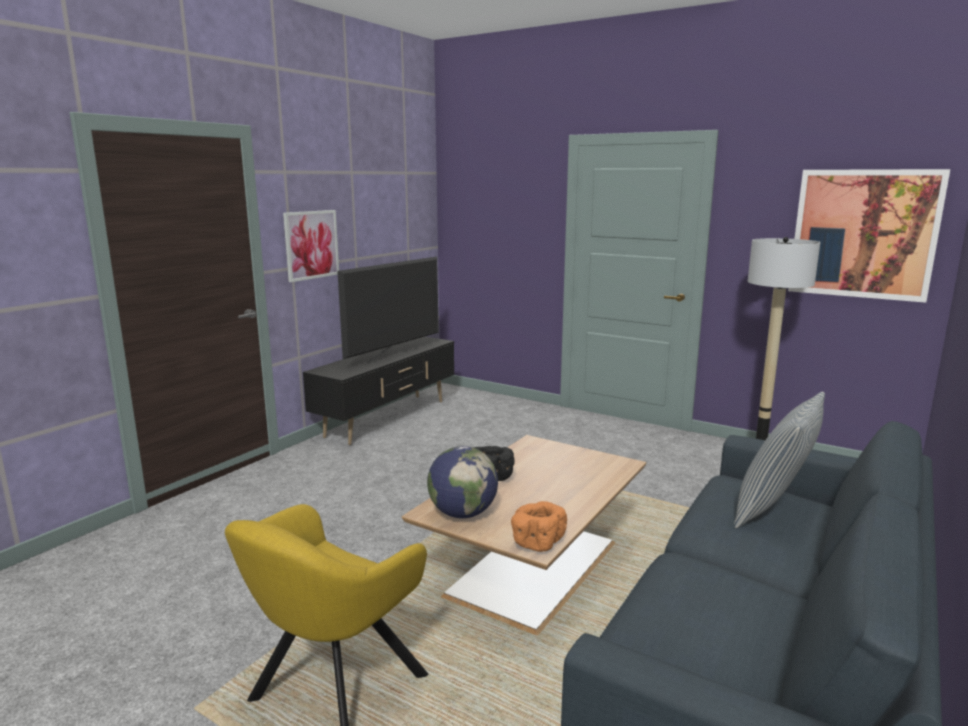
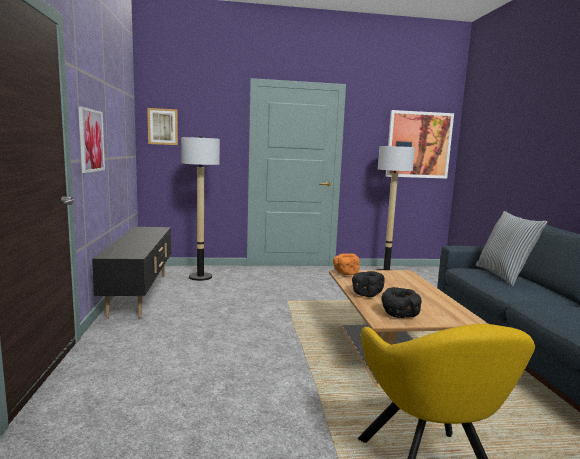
camera: 40 degrees left, 5 degrees down
television [337,257,439,364] -> none
globe [427,446,498,518] -> black bowl [382,287,422,318]
orange bowl [511,501,567,552] -> orange bowl moved to [333,253,360,275]
none -> picture [147,108,178,145]
none -> floor lamp [181,136,220,281]

